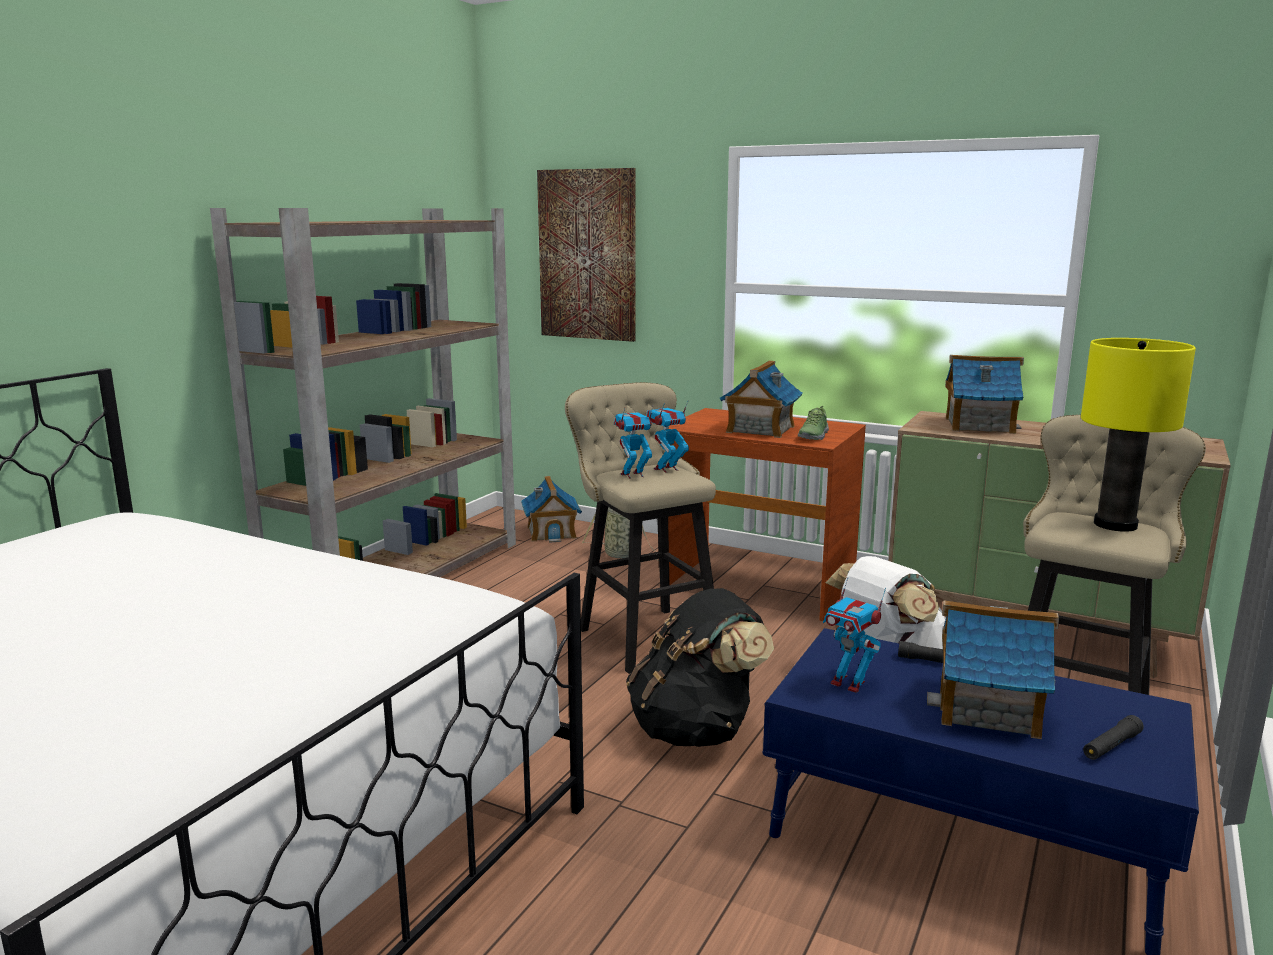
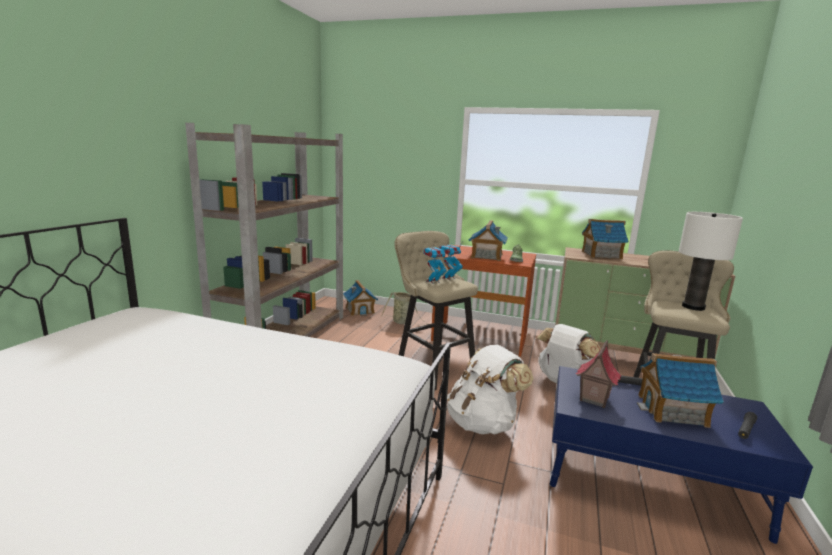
camera: 10 degrees left, 0 degrees up
picture [537,168,636,342] -> none
black backpack [626,588,774,747] -> white backpack [447,345,534,435]
toy robot [823,577,886,693] -> toy house [576,340,621,408]
yellow table lamp [1081,338,1196,532] -> white table lamp [679,212,743,311]

